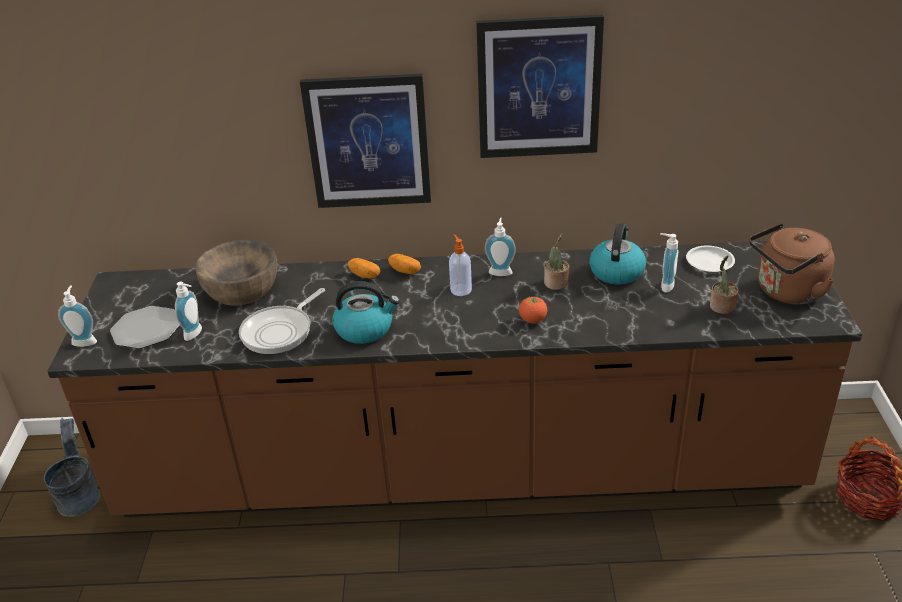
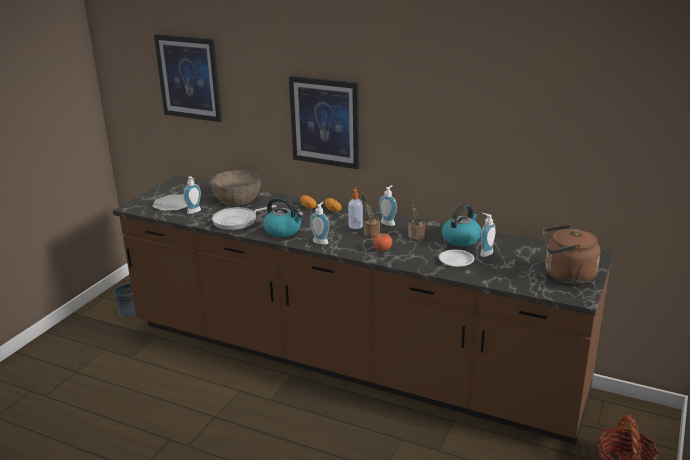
camera: 25 degrees right, 10 degrees down
soap dispenser [58,285,97,347] -> soap dispenser moved to [310,202,330,244]
picture [476,14,604,158] -> picture moved to [154,34,222,122]
white plate [686,246,735,272] -> white plate moved to [439,250,475,267]
potted plant [710,255,739,314] -> potted plant moved to [362,194,380,237]

